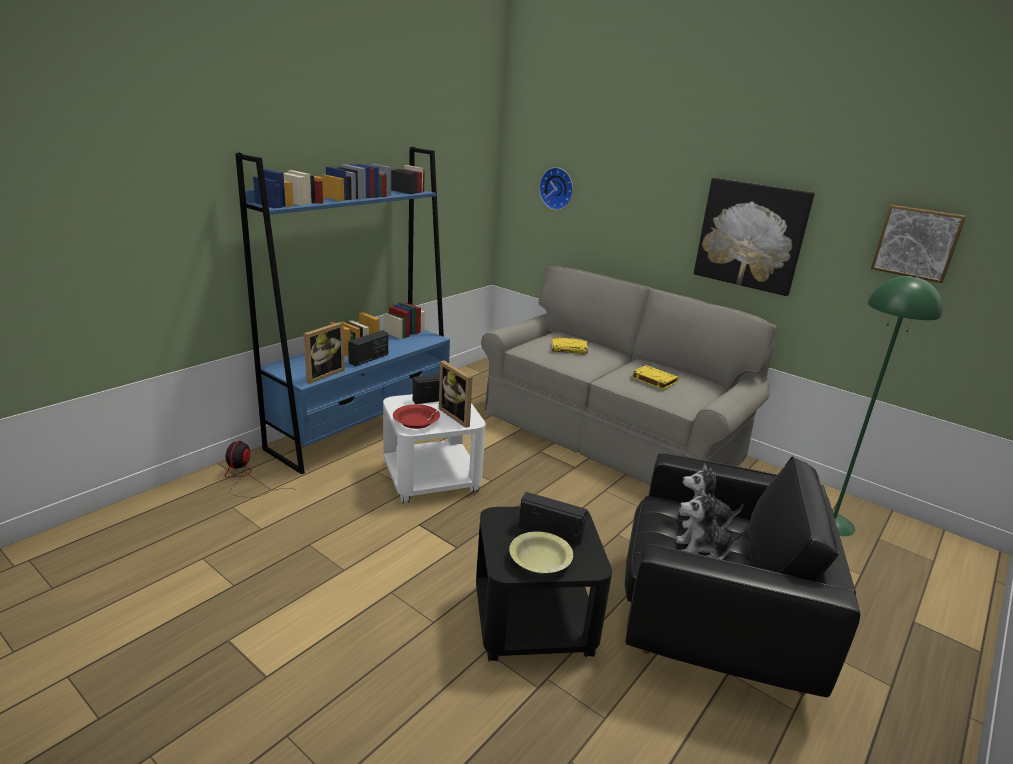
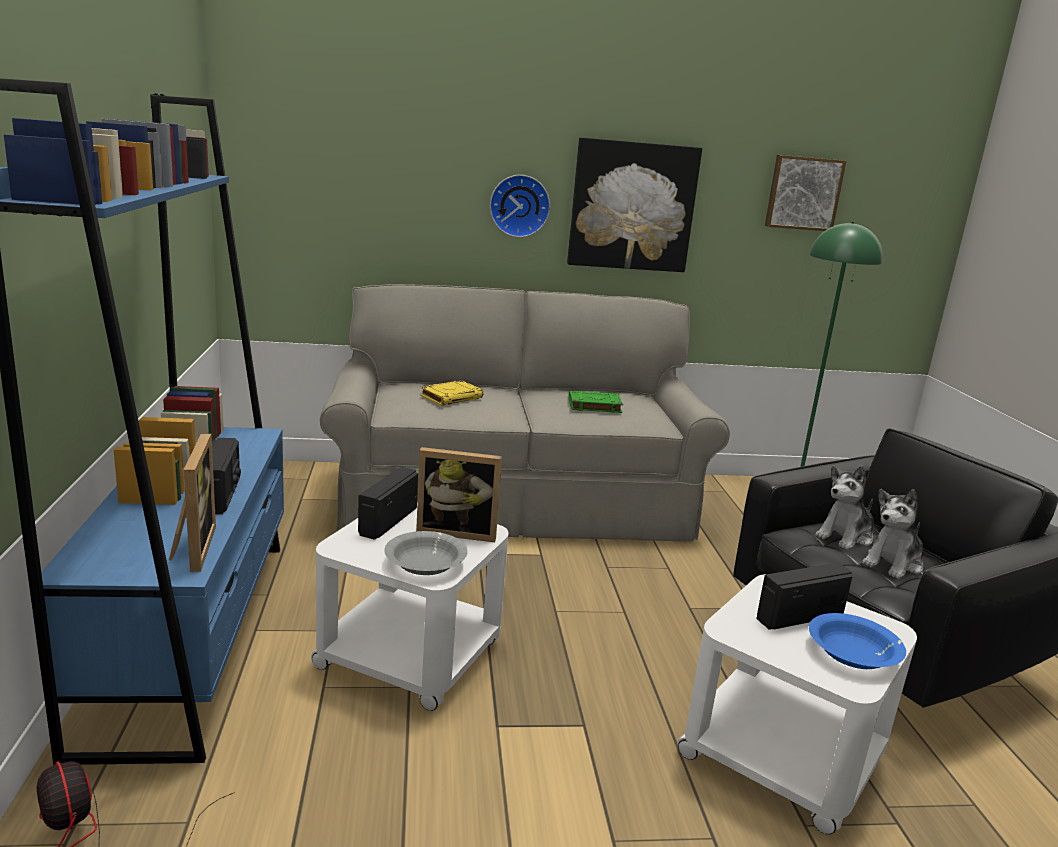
camera: 45 degrees left, 5 degrees down
red bowl [393,404,440,429] -> grey bowl [384,531,468,575]
black side table [476,507,612,662] -> white side table [677,574,917,834]
yellow bowl [509,531,573,573] -> blue bowl [809,613,906,669]
wall clock [539,167,573,210] -> wall clock moved to [490,175,550,237]
yellow book [632,365,679,390] -> green book [569,391,623,413]

